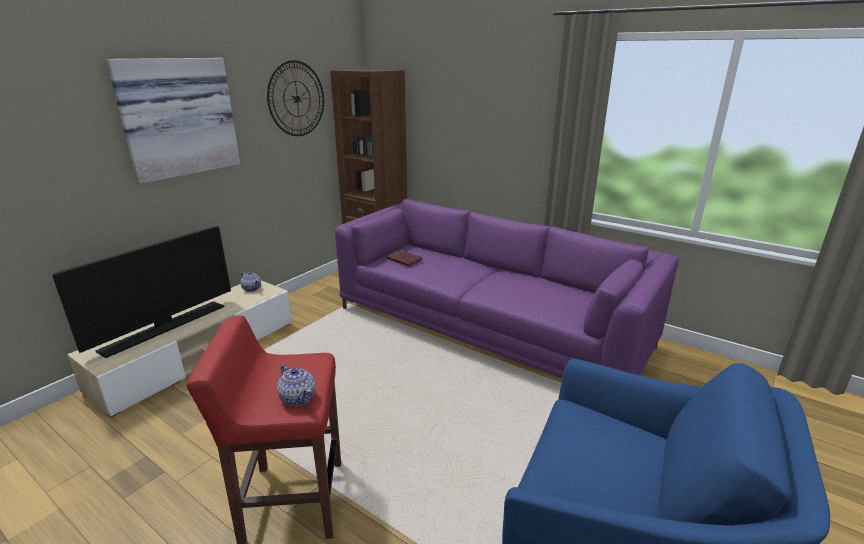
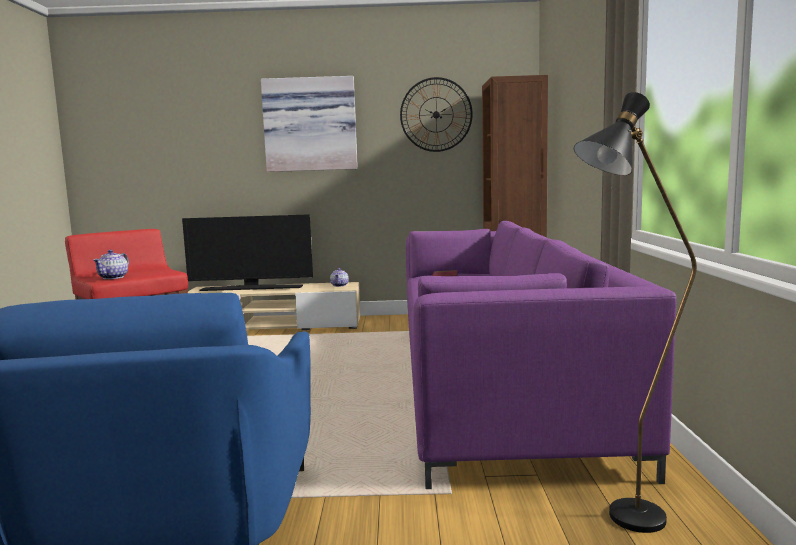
camera: 55 degrees right, 15 degrees down
none -> black floor lamp [574,92,697,533]

